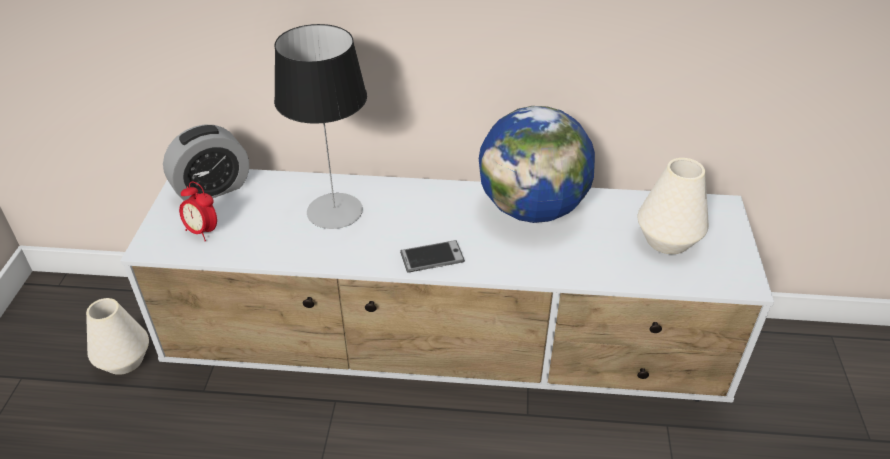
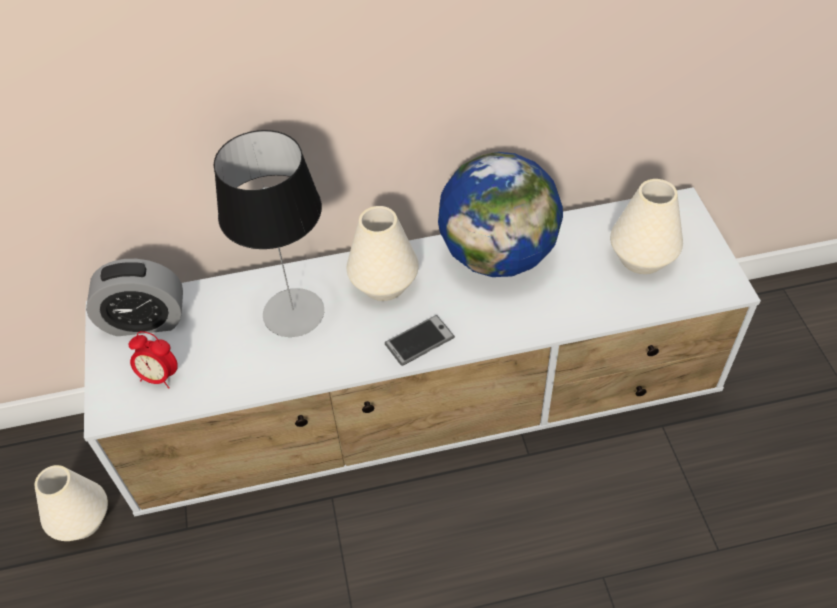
camera: 15 degrees left, 10 degrees up
alarm clock [163,125,249,201] -> alarm clock turned 45 degrees clockwise [86,259,183,336]
none -> white vase [347,206,419,301]

